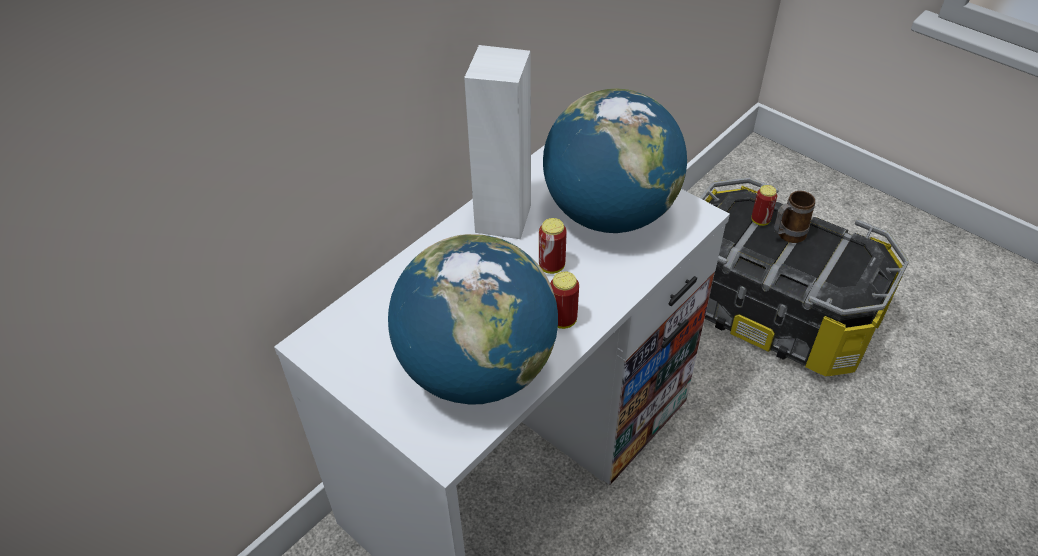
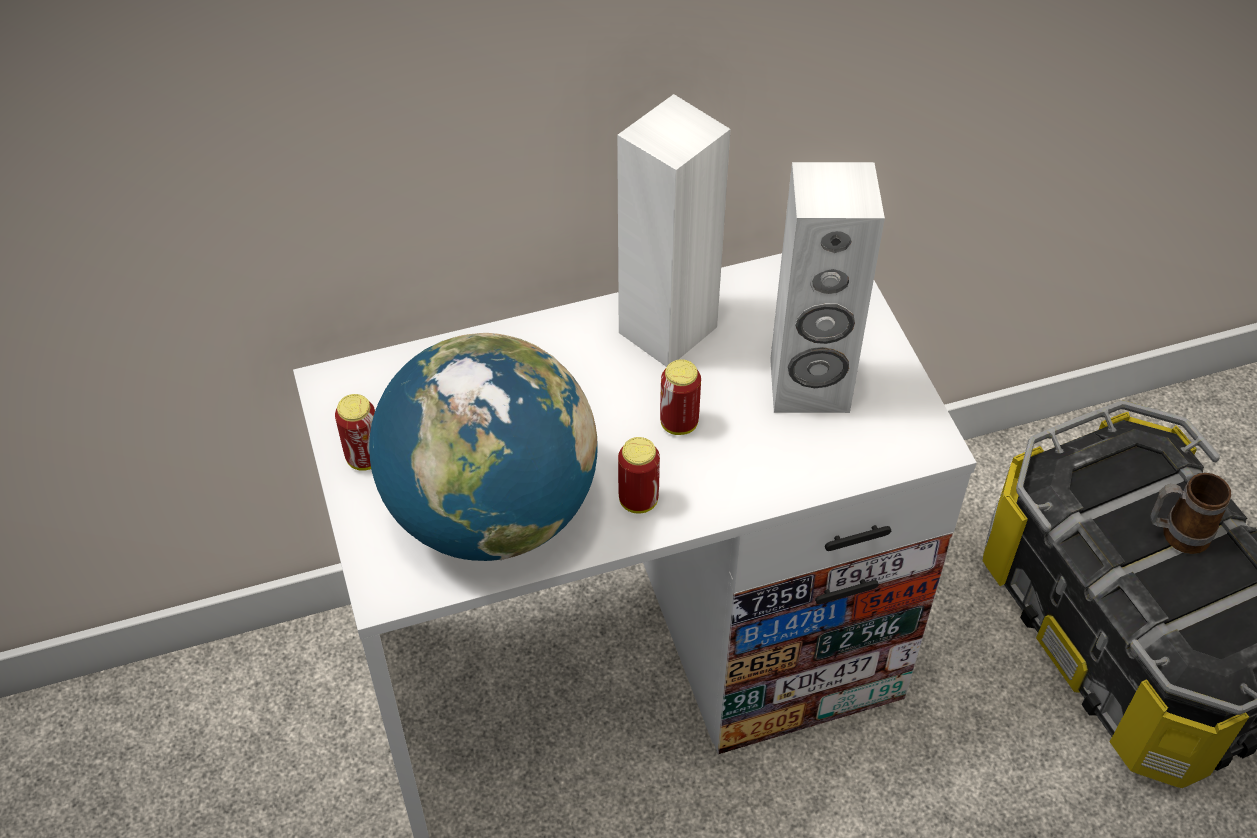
camera: 30 degrees right, 5 degrees up
globe [543,89,687,233] -> white speaker [770,162,885,413]
can [751,185,777,226] -> can moved to [335,394,375,471]

